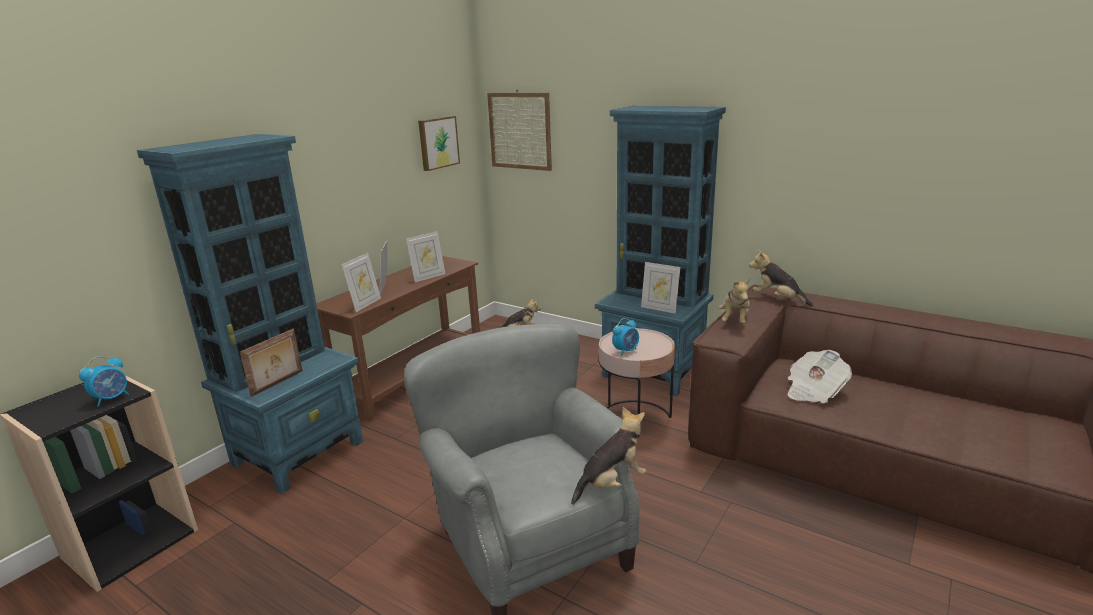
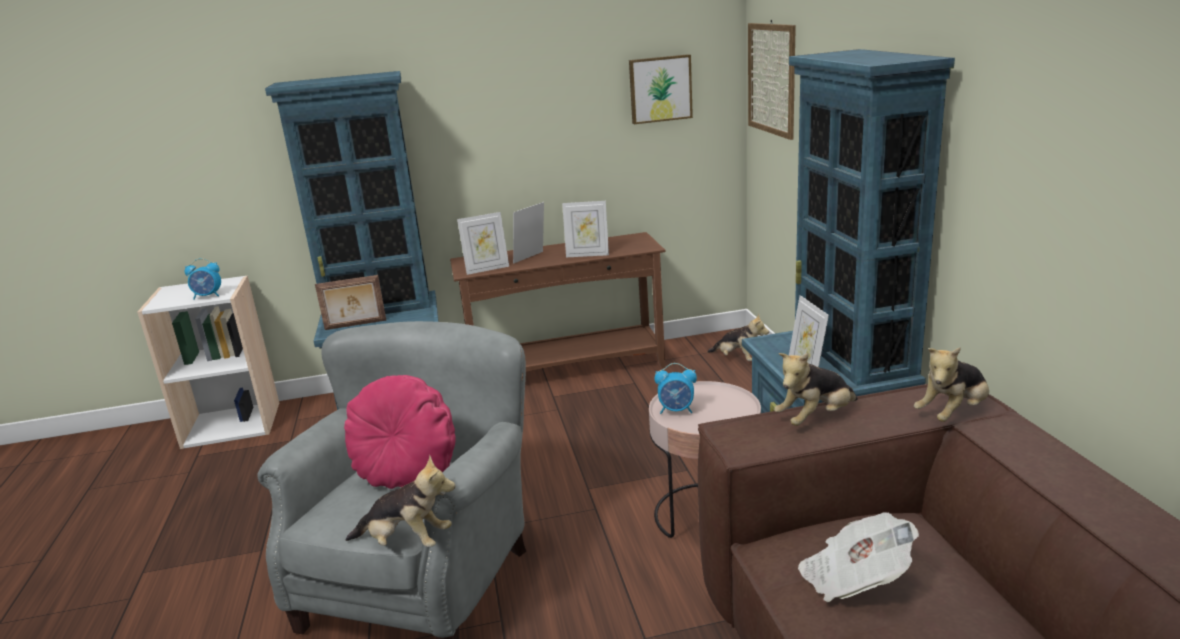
camera: 45 degrees right, 0 degrees up
black bookcase [0,376,198,592] -> white bookcase [137,276,279,449]
plush toy [749,249,813,306] -> plush toy turned 120 degrees counterclockwise [914,347,989,422]
none -> pink pillow [344,375,456,489]

